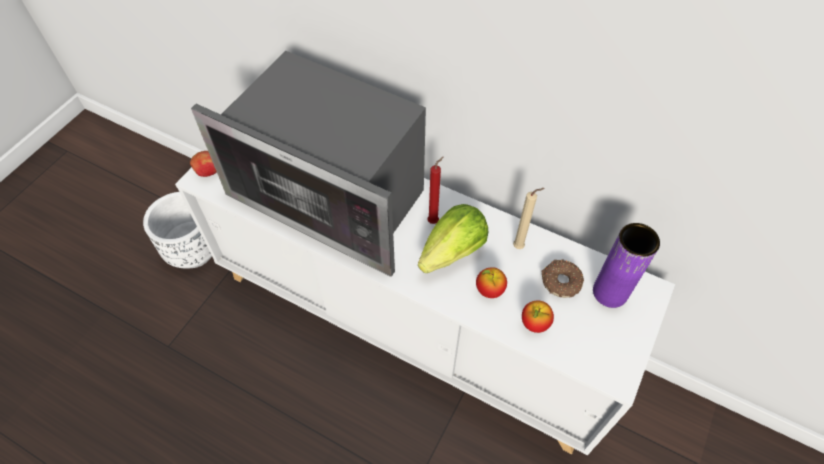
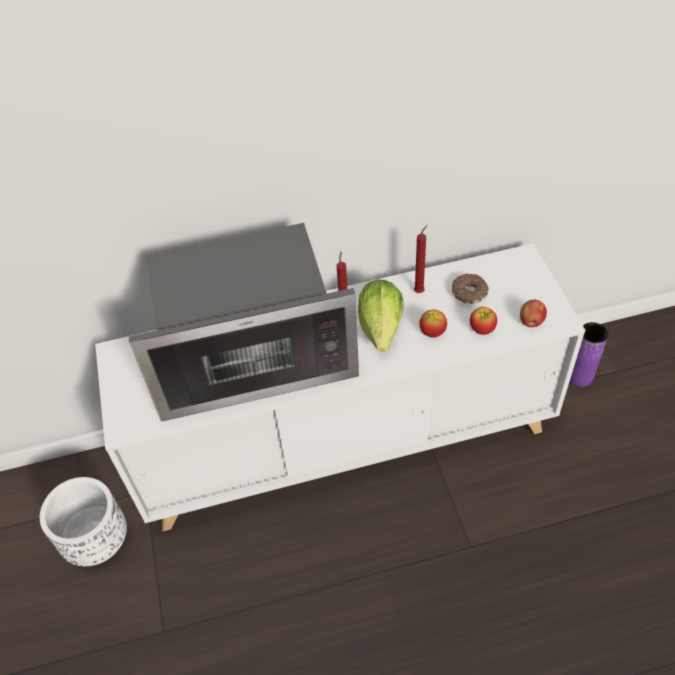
camera: 40 degrees left, 5 degrees down
apple [190,151,217,177] -> apple moved to [520,300,547,327]
beige candle [513,188,545,249] -> red candle [414,225,428,293]
purple vase [593,223,660,308] -> purple vase moved to [570,322,608,387]

